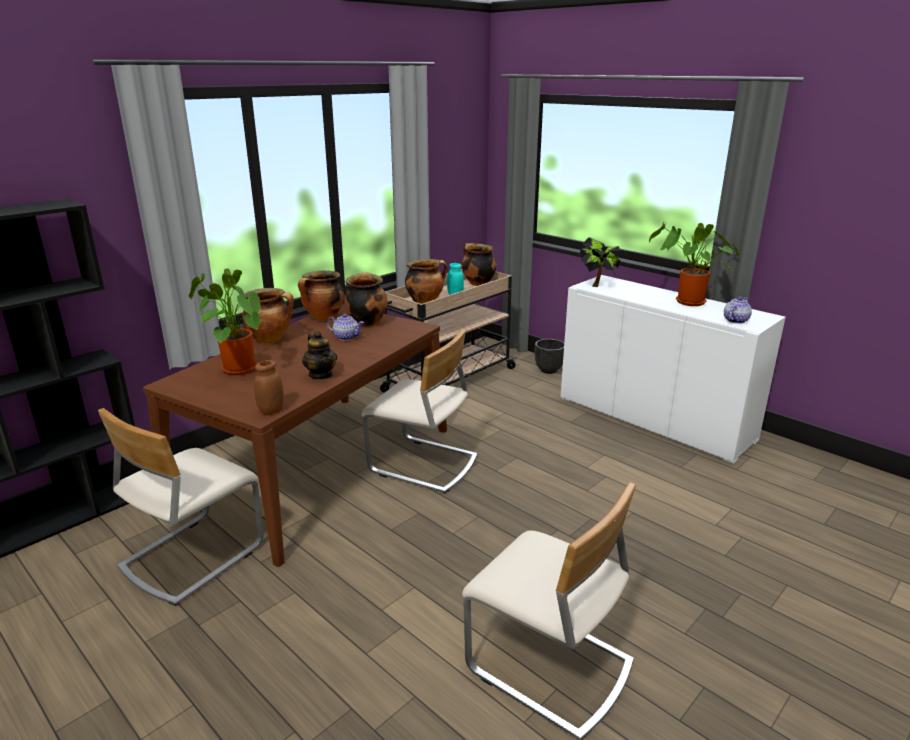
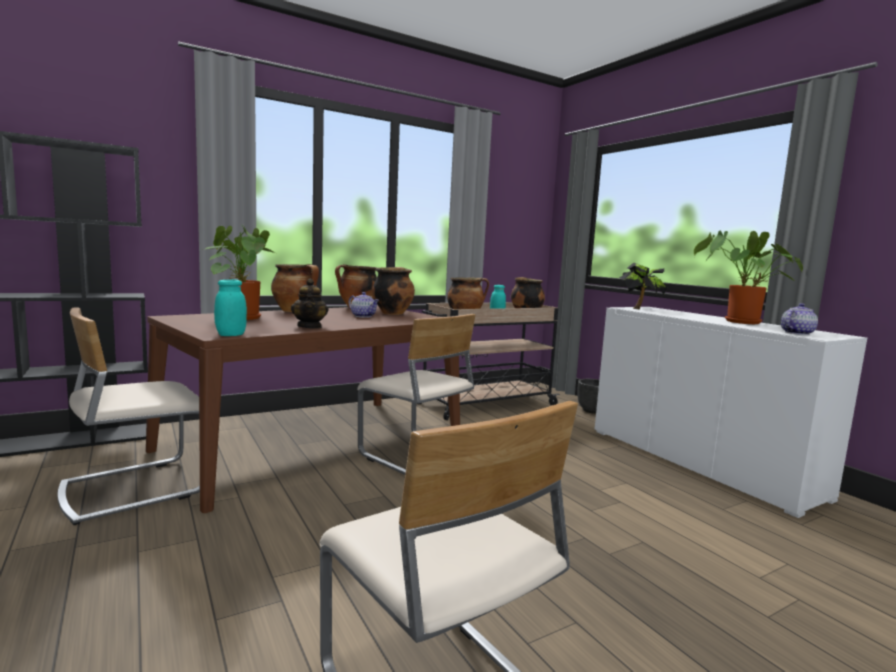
camera: 15 degrees right, 15 degrees down
brown jar [254,360,284,415] -> turquoise jar [214,280,247,336]

